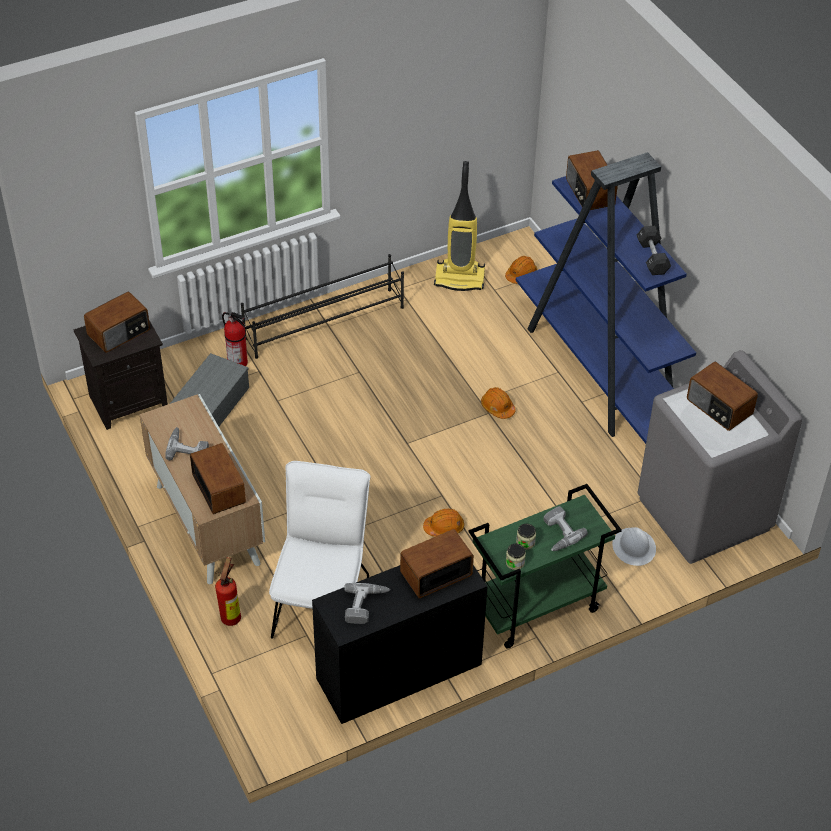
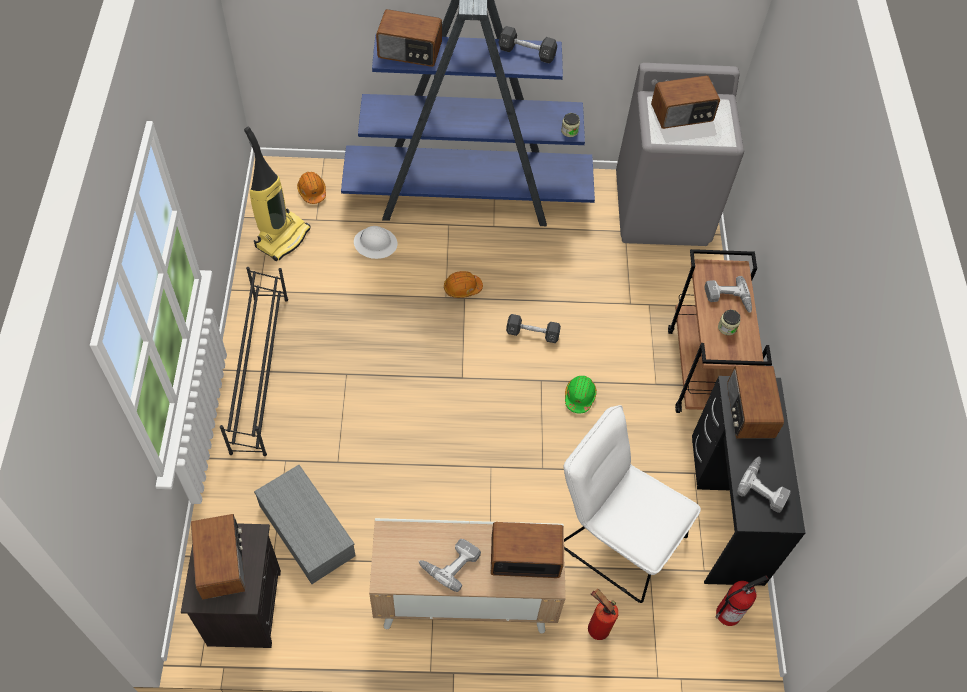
camera: 65 degrees left, 10 degrees up
fire extinguisher [222,312,248,366] -> fire extinguisher moved to [715,576,769,626]
orange hard hat [423,509,464,537] -> green hard hat [565,376,597,413]
green cart [469,484,622,649] -> brown cart [668,249,772,413]
jar [506,544,526,570] -> jar moved to [561,113,580,137]
white hard hat [612,527,656,566] -> white hard hat moved to [354,226,398,259]
none -> black dumbbell [506,314,561,343]

